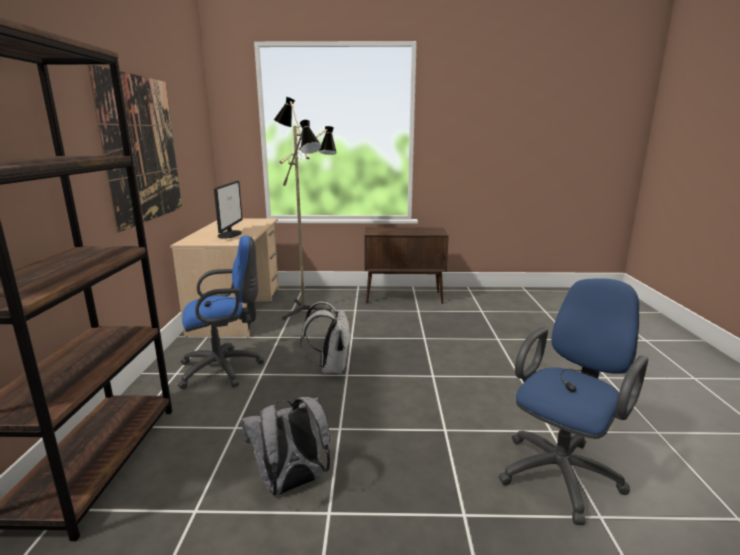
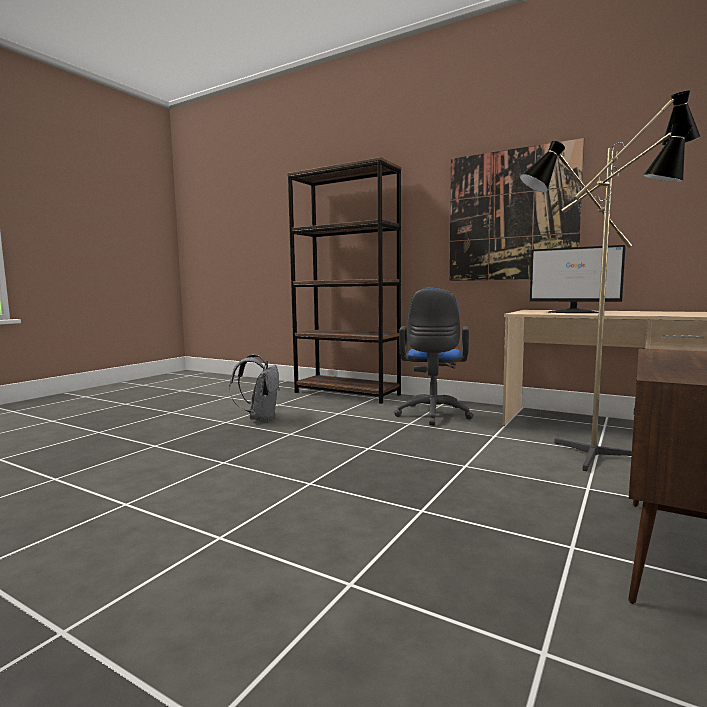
camera: 120 degrees right, 10 degrees down
white backpack [300,302,351,374] -> none
blue office chair [498,278,648,525] -> none

